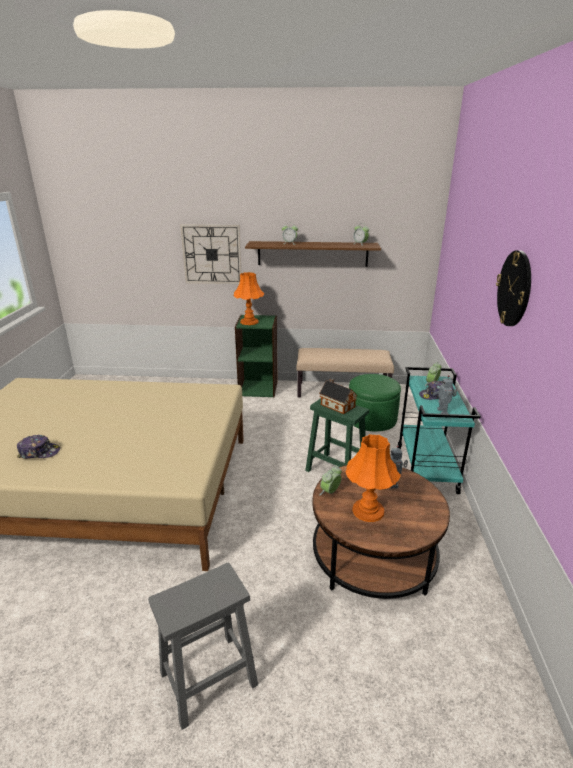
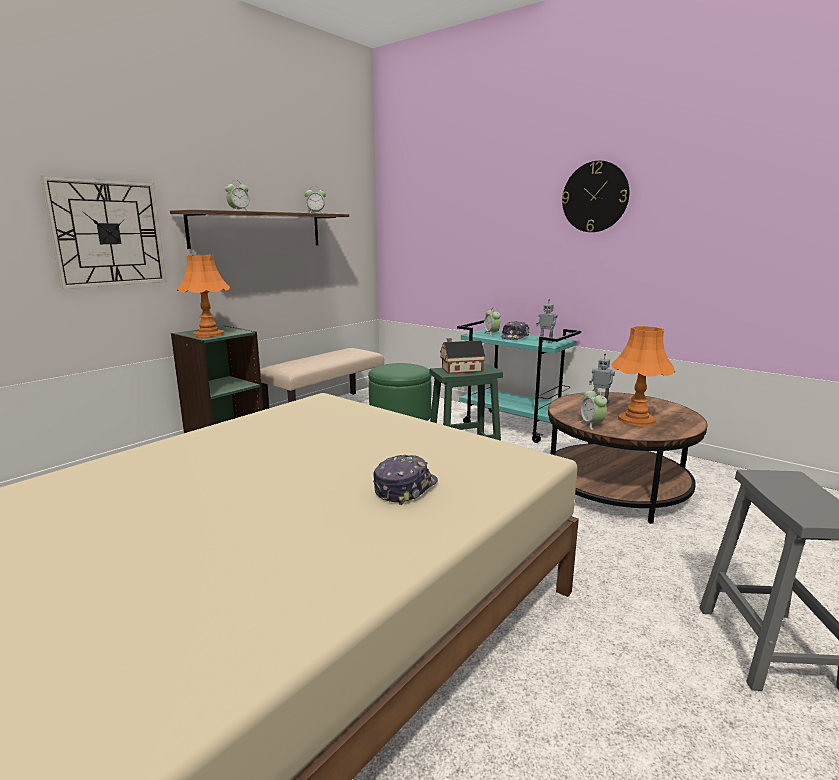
camera: 55 degrees left, 10 degrees down
cap [17,435,60,459] -> cap moved to [373,455,438,505]

